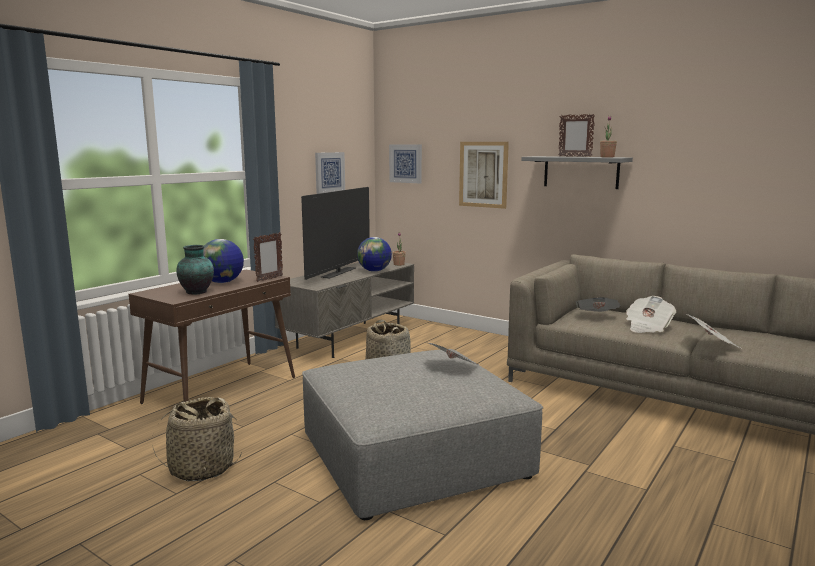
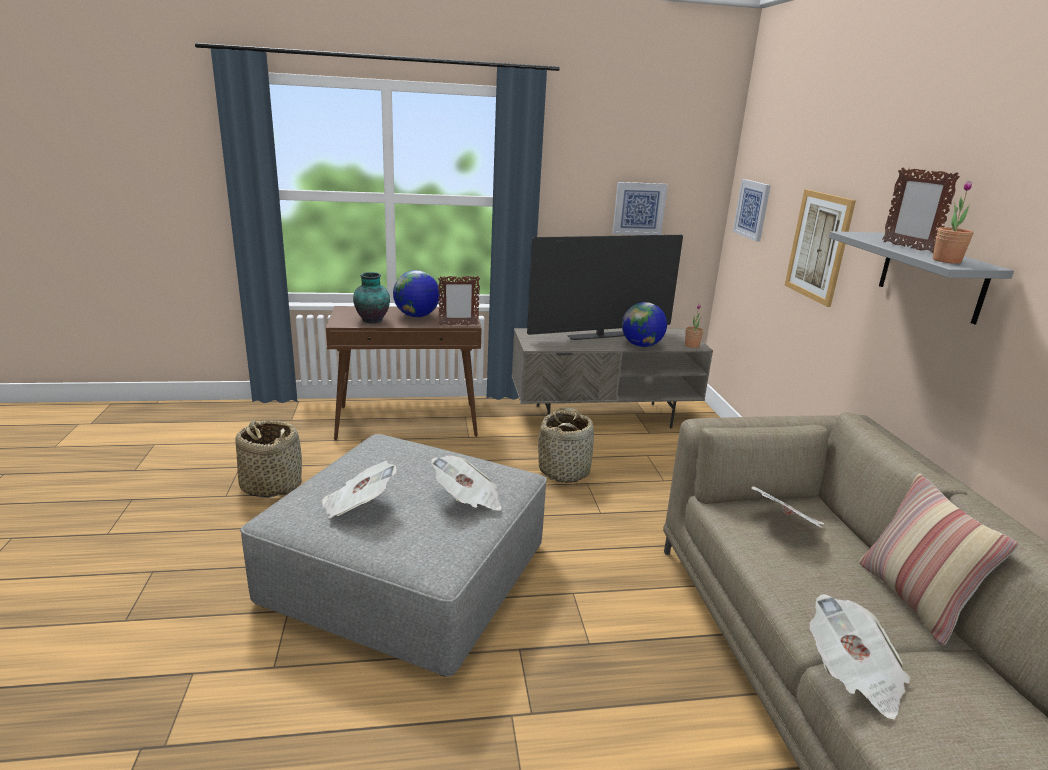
camera: 45 degrees right, 10 degrees up
newspaper [626,296,676,333] -> newspaper moved to [322,461,397,519]
none -> pillow [859,474,1018,645]

